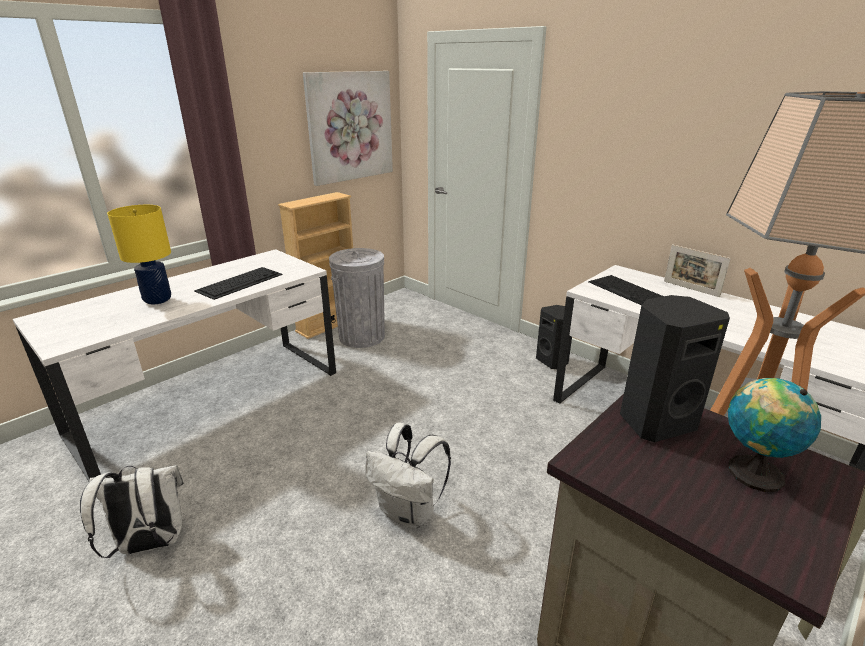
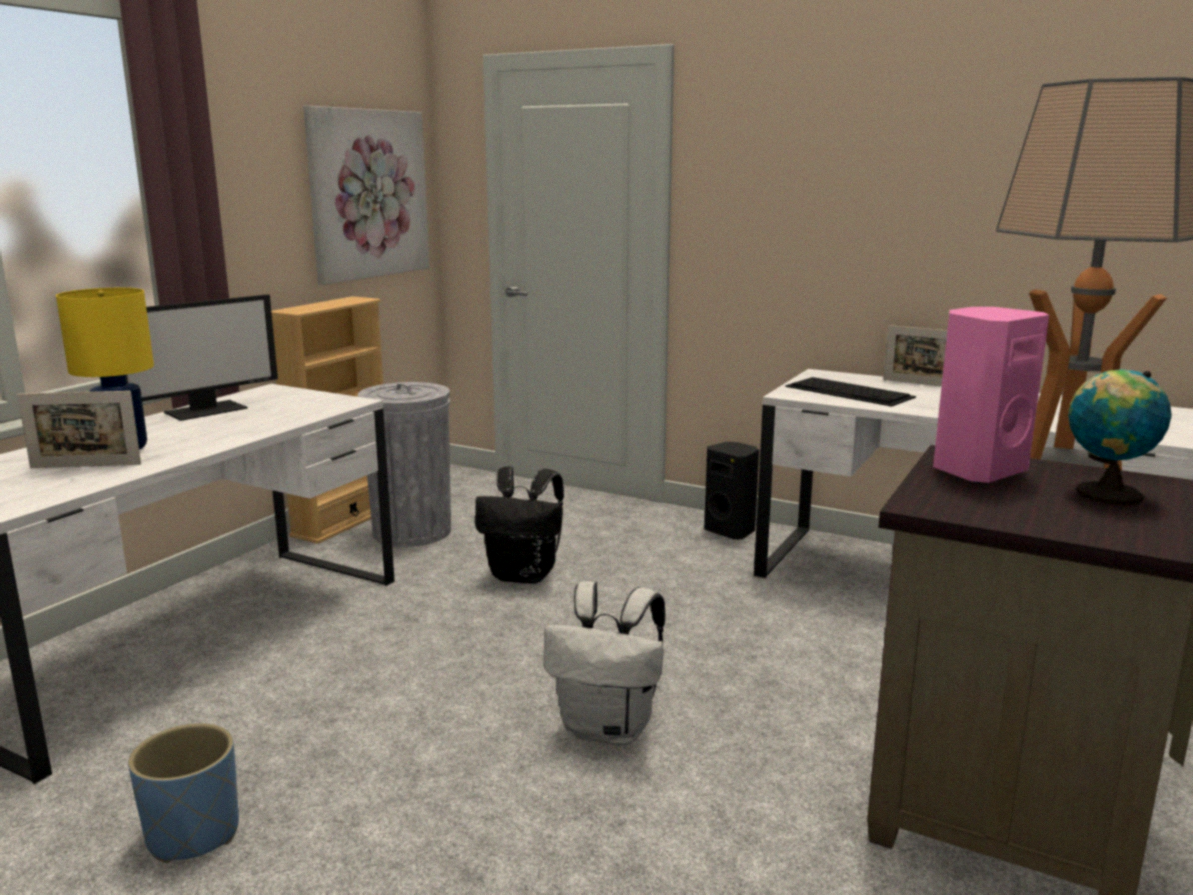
camera: 15 degrees left, 10 degrees down
white backpack [80,465,183,558] -> blue planter [128,723,239,863]
keyboard [194,267,283,300] -> none
black speaker [620,295,730,442] -> pink speaker [933,307,1049,483]
none -> picture frame [17,391,141,468]
none -> monitor [126,294,278,421]
none -> black backpack [475,466,564,584]

